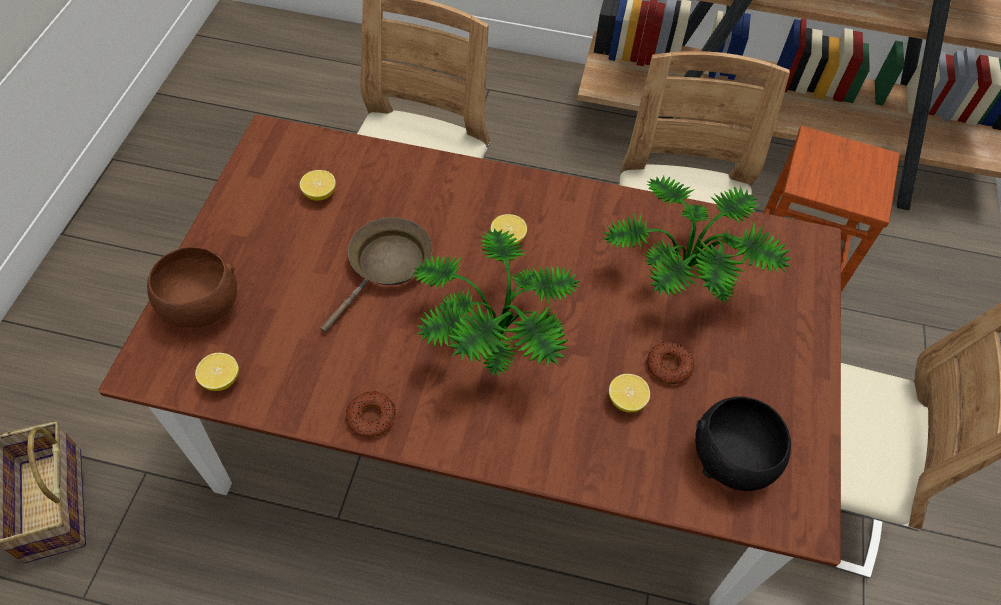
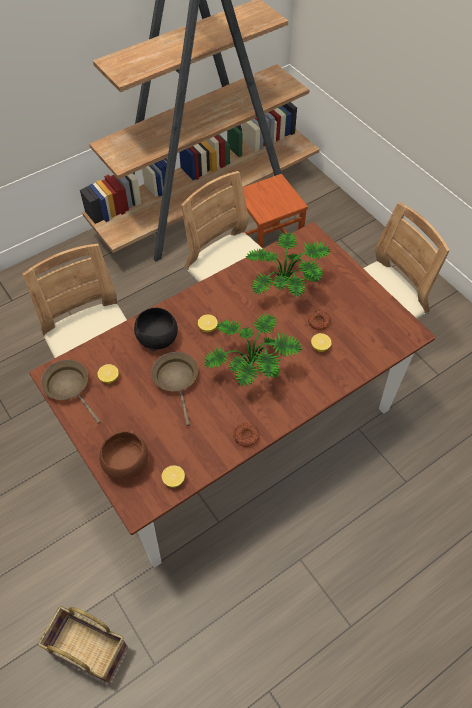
camera: 45 degrees left, 0 degrees up
black bowl [695,396,791,491] -> black bowl moved to [134,308,178,351]
none -> brown frying pan [41,360,101,424]

